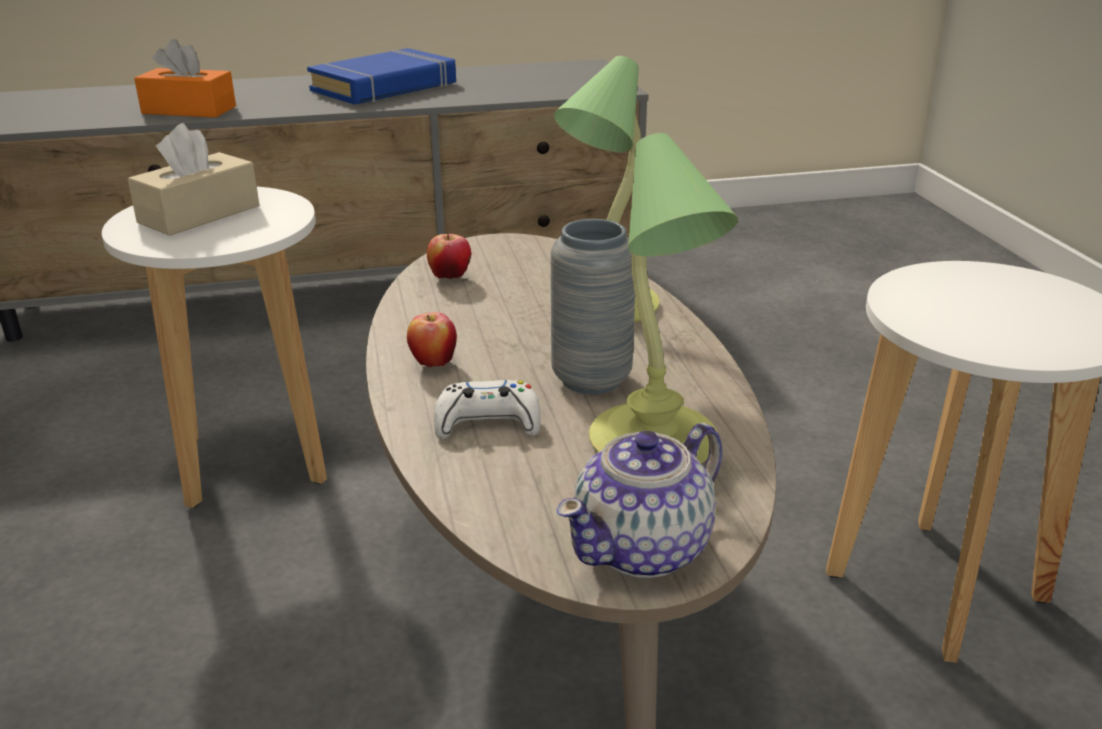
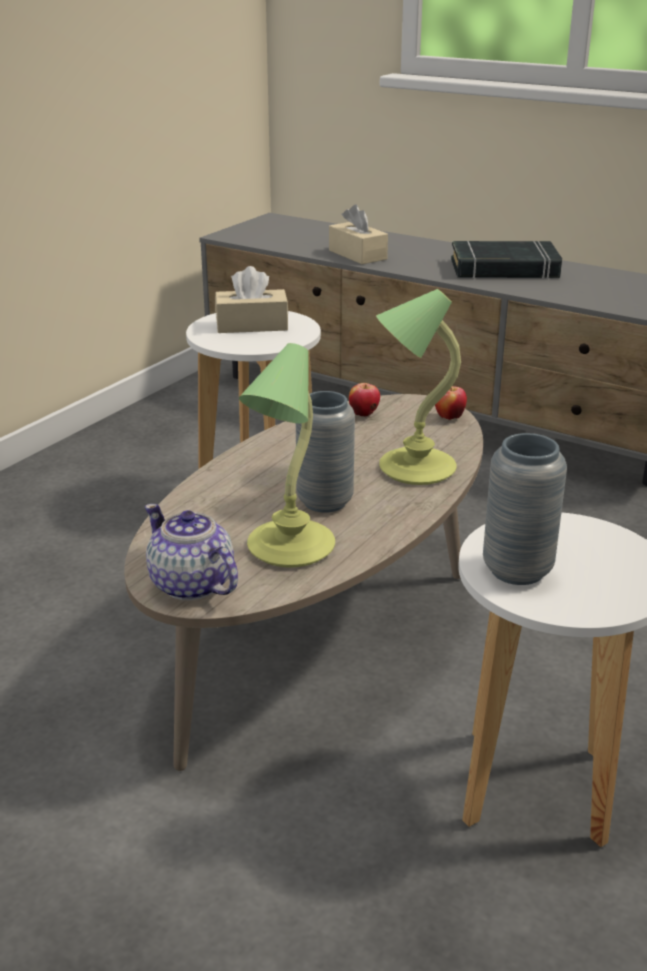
camera: 45 degrees right, 0 degrees up
orange tissue box [134,39,236,118] -> beige tissue box [329,204,388,264]
blue book [307,48,456,105] -> black book [451,241,562,279]
apple [407,312,457,367] -> apple moved to [435,386,467,420]
white game controller [434,380,540,439] -> none
teapot [557,423,722,578] -> teapot turned 45 degrees clockwise [145,504,238,601]
none -> grey vase [483,433,567,585]

